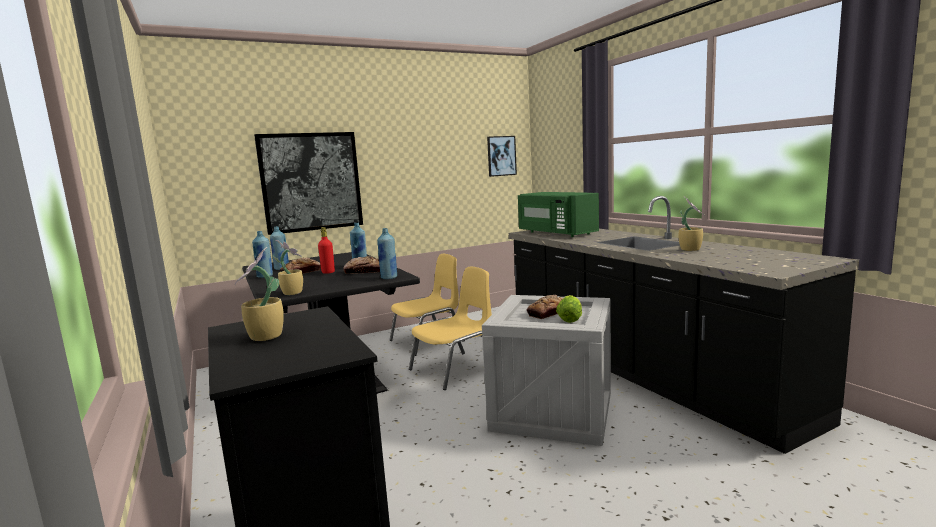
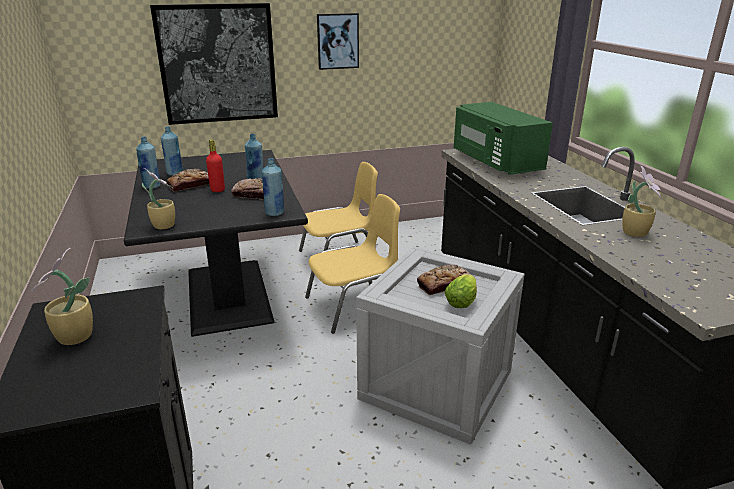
camera: 10 degrees right, 15 degrees up
picture [487,136,517,177] -> picture moved to [317,13,359,70]

